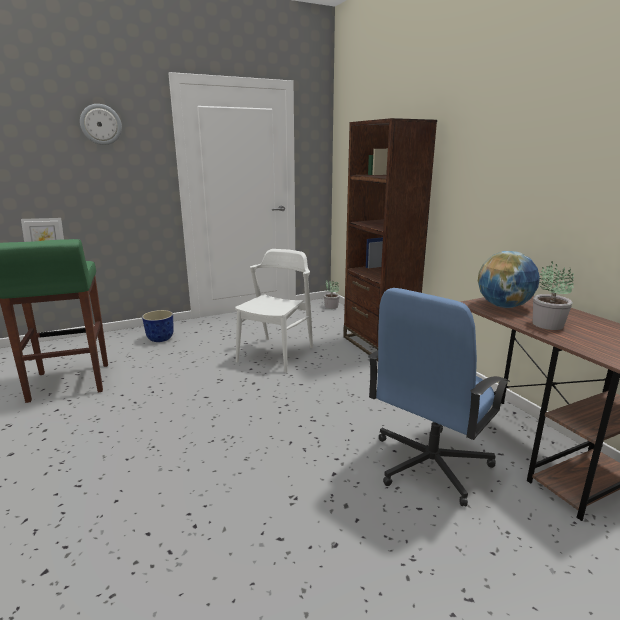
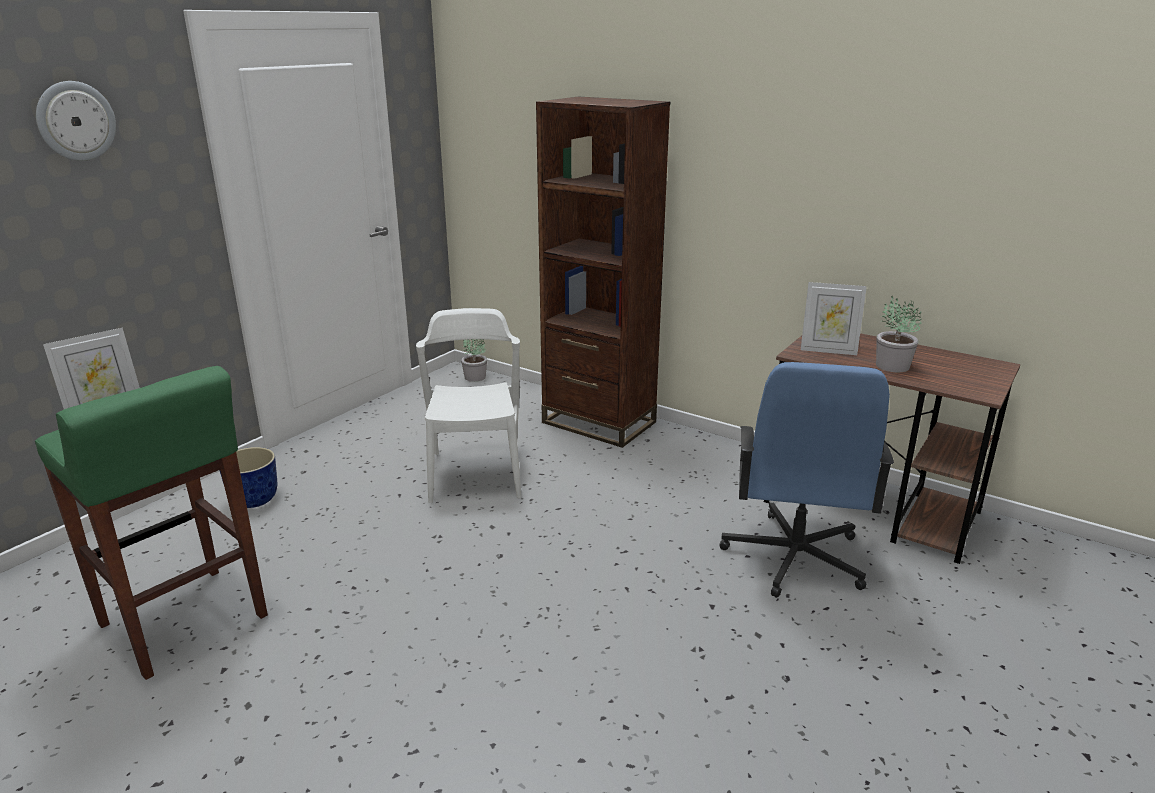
camera: 30 degrees left, 5 degrees up
globe [478,251,540,308] -> picture frame [801,282,867,355]

